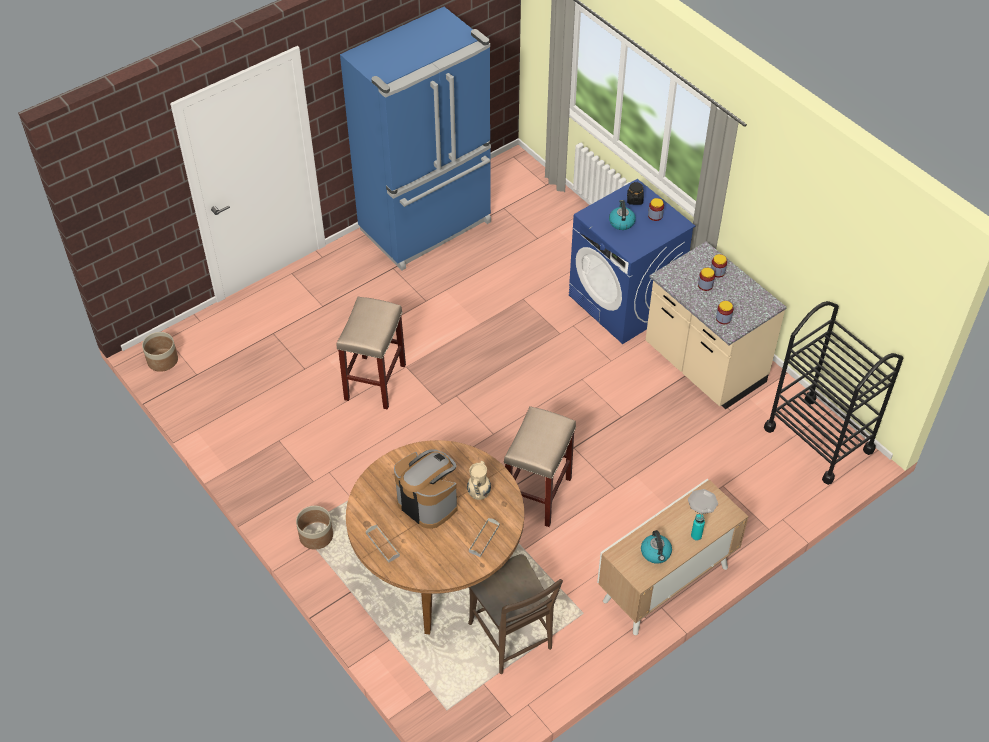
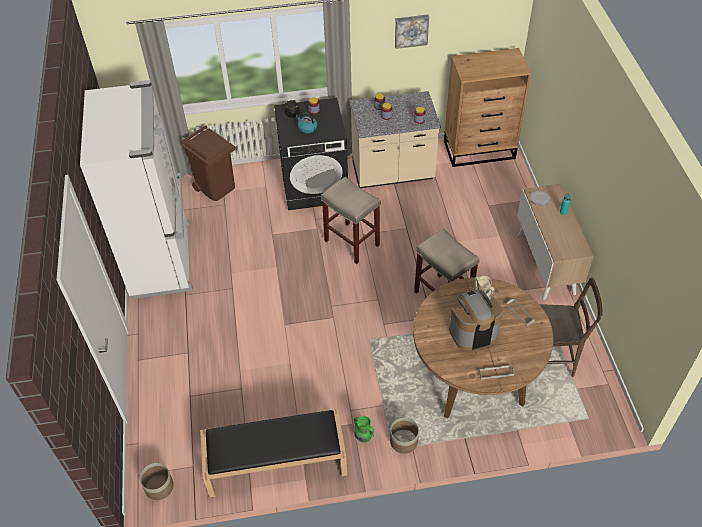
camera: 60 degrees left, 0 degrees up
beige stool [337,297,406,410] -> beige stool moved to [321,177,381,264]
blue fridge [340,7,491,271] -> white fridge [80,80,193,299]
blue washing machine [569,179,695,344] -> black washing machine [274,98,348,210]
kettle [641,530,672,564] -> none
black cart [764,301,903,485] -> brown dresser [444,48,531,167]
none -> brown trash can [181,126,236,201]
none -> black bench [200,409,347,497]
none -> green vase [354,416,374,442]
none -> picture [395,15,429,49]

